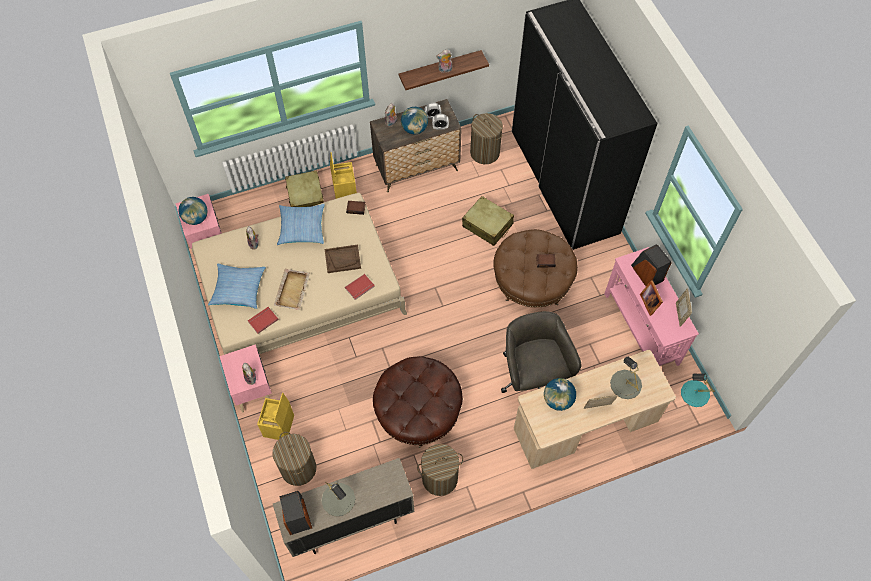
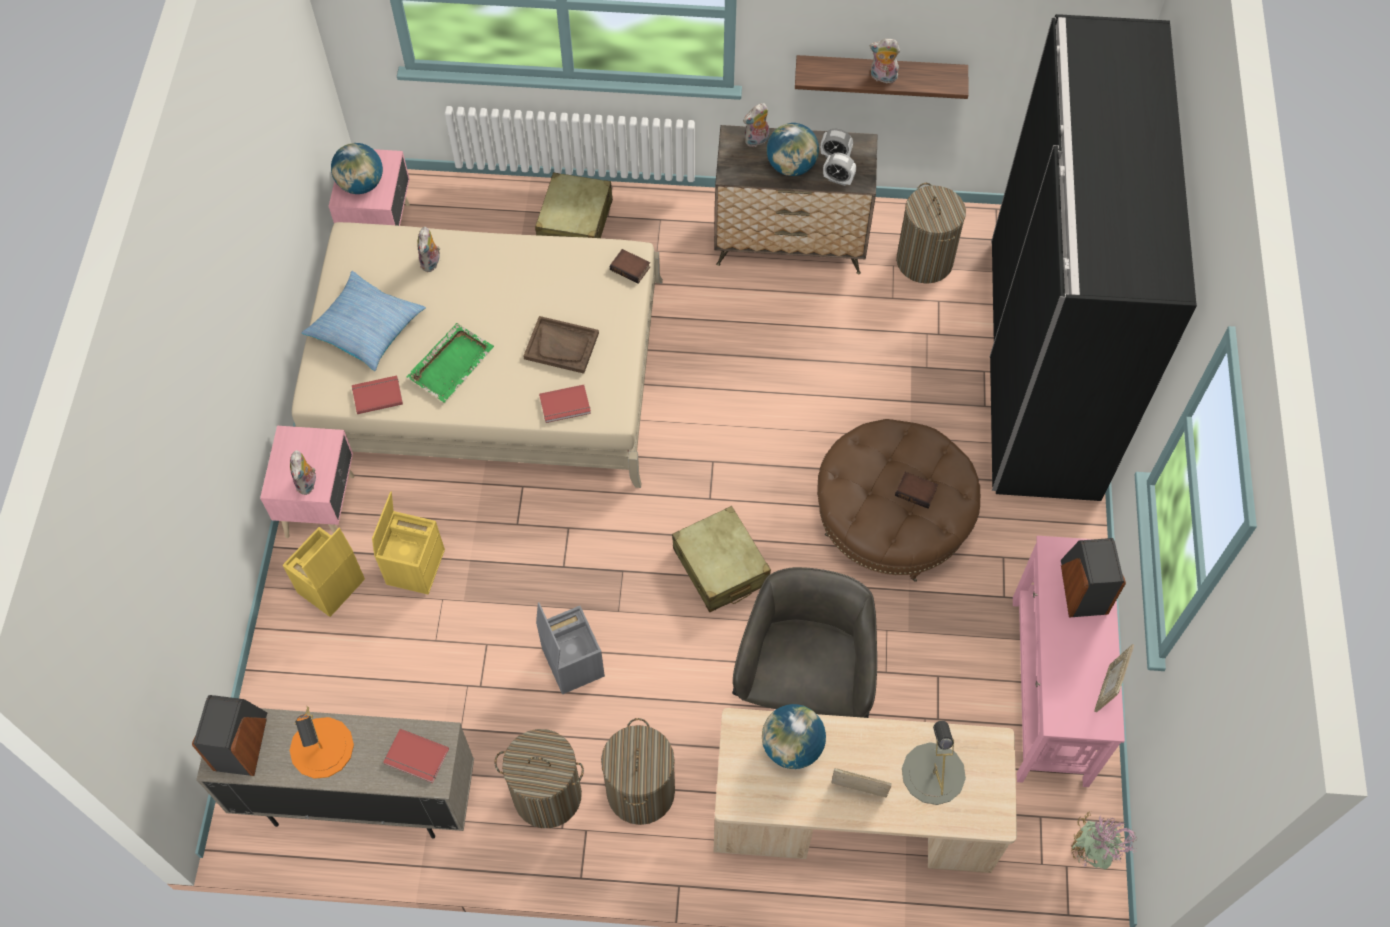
camera: 25 degrees right, 0 degrees up
laundry basket [272,432,316,486] -> laundry basket moved to [601,718,675,825]
beige tray [274,269,310,310] -> green tray [407,323,494,403]
pillow [277,204,325,245] -> none
grey table lamp [322,481,356,517] -> orange table lamp [289,706,354,779]
yellow storage box [330,153,357,199] -> yellow storage box moved to [372,491,445,594]
brown ottoman [373,356,463,448] -> grey storage box [536,602,605,694]
beige suitcase [462,196,514,246] -> beige suitcase moved to [672,506,771,612]
picture frame [640,280,663,316] -> none
turquoise table lamp [681,373,714,407] -> potted plant [1071,812,1137,870]
none -> red book [383,729,449,783]

